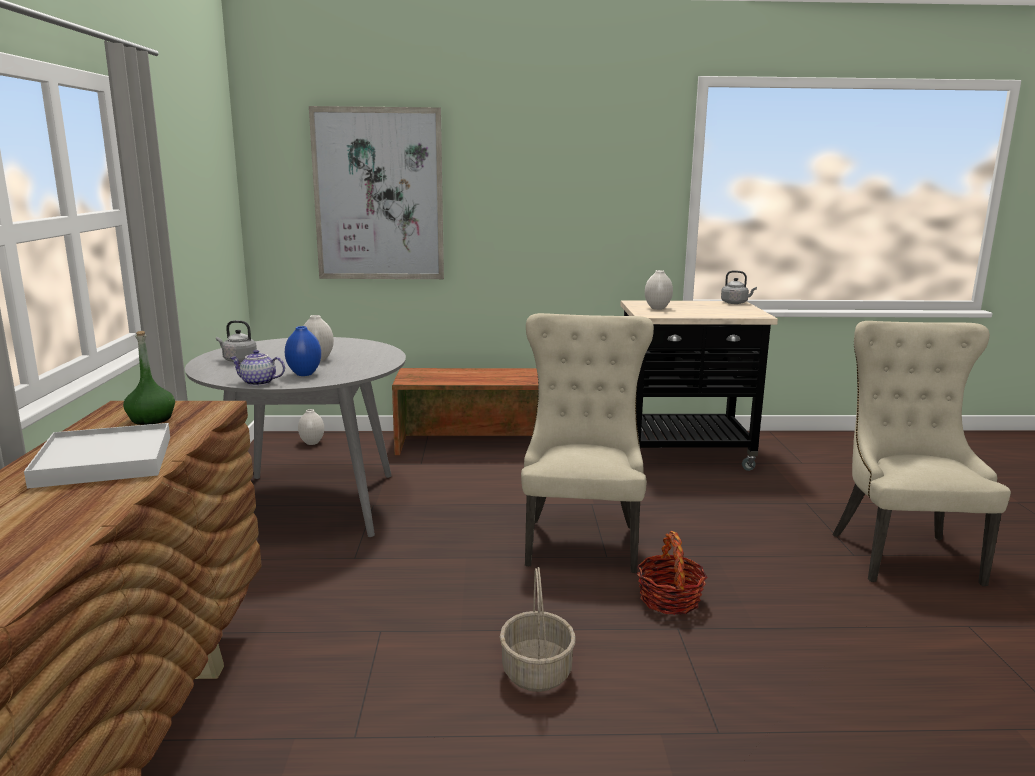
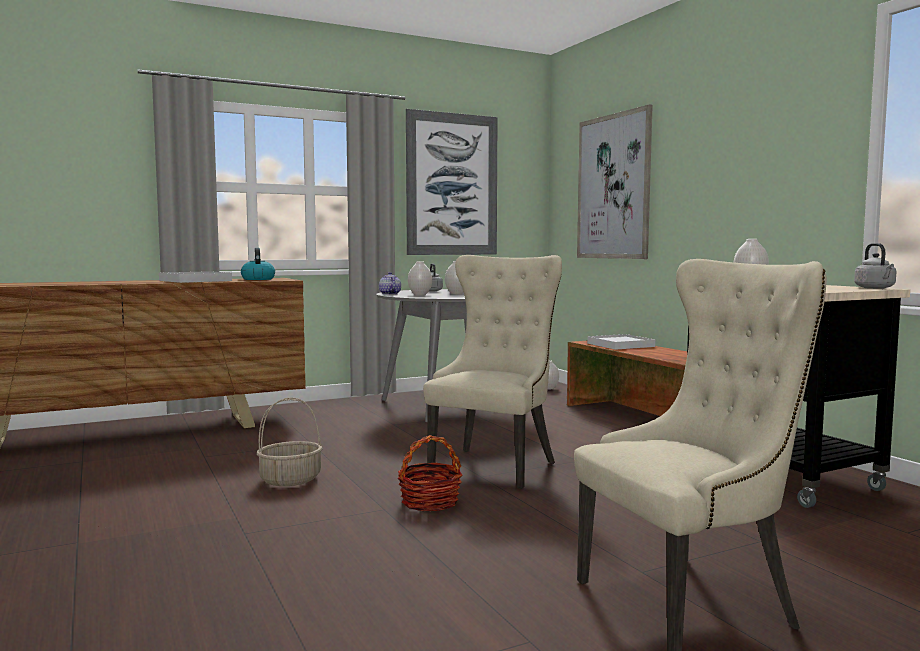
camera: 65 degrees right, 10 degrees down
green bottle [123,331,175,425] -> kettle [241,248,275,280]
blue vase [285,326,321,376] -> white vase [408,261,432,296]
beige chair [521,313,654,573] -> beige chair turned 45 degrees counterclockwise [423,255,562,489]
none -> picture [406,109,498,255]
none -> white tray [587,334,655,350]

